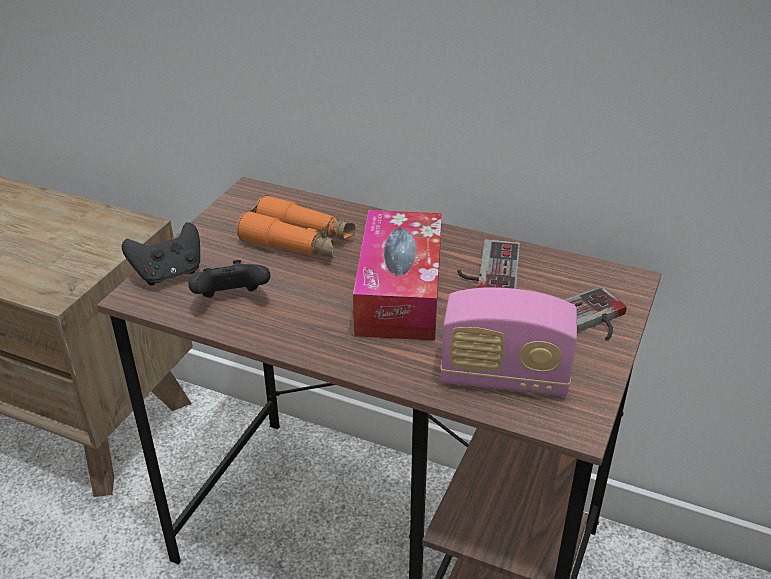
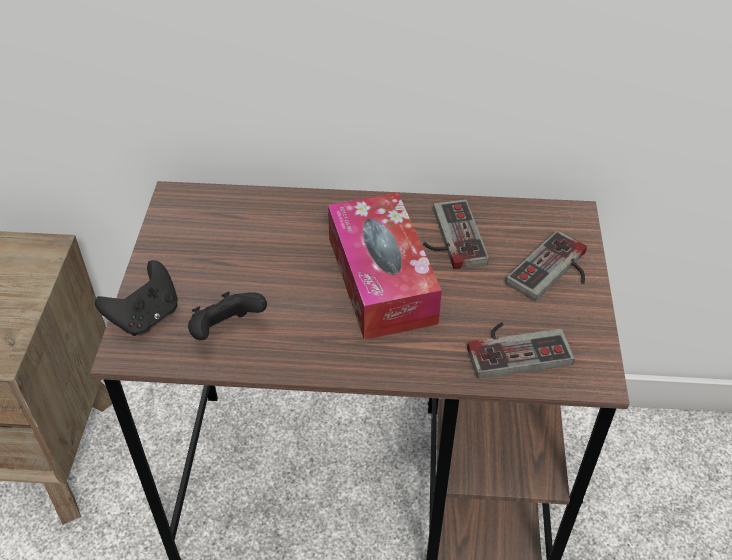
camera: 20 degrees left, 10 degrees up
orange binoculars [237,195,355,258] -> none
radio [440,287,577,397] -> game controller [467,322,574,379]

